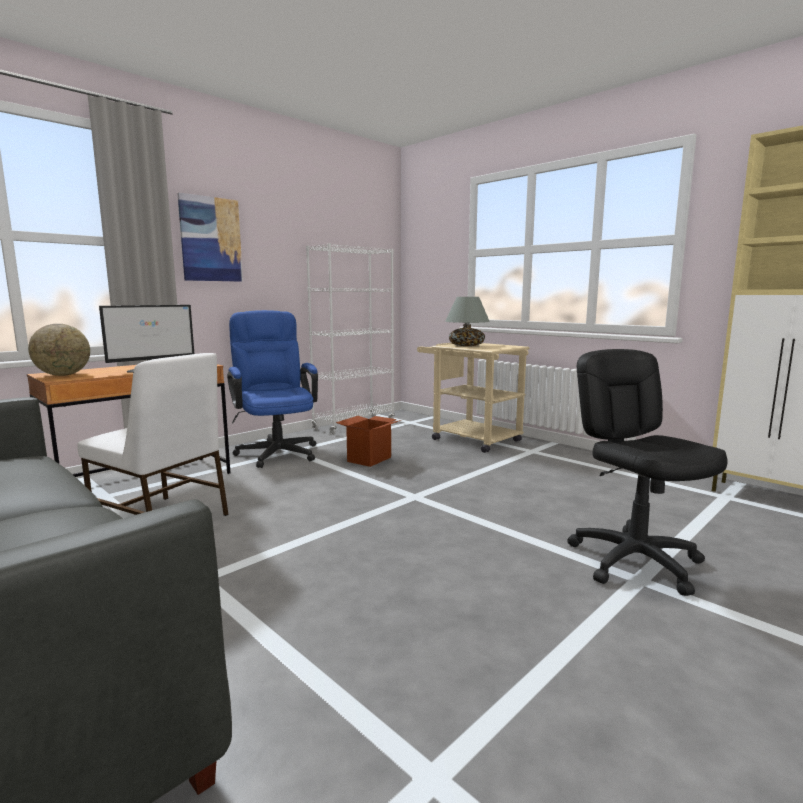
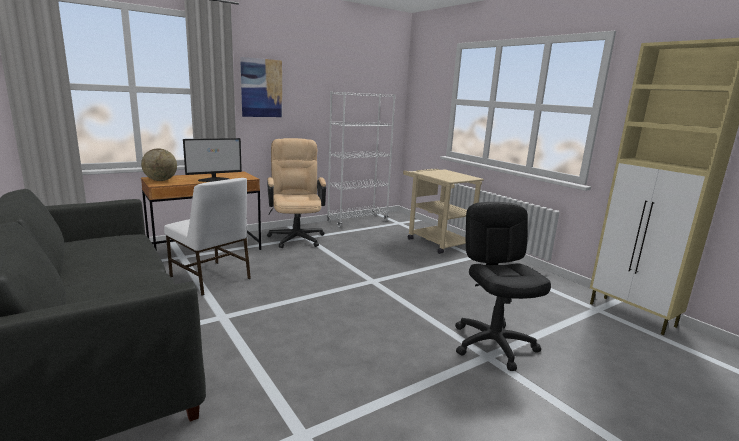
camera: 10 degrees right, 5 degrees up
blue office chair [227,310,318,468] -> beige office chair [267,138,326,248]
cardboard box [336,416,401,467] -> none
grey table lamp [445,297,490,346] -> none

